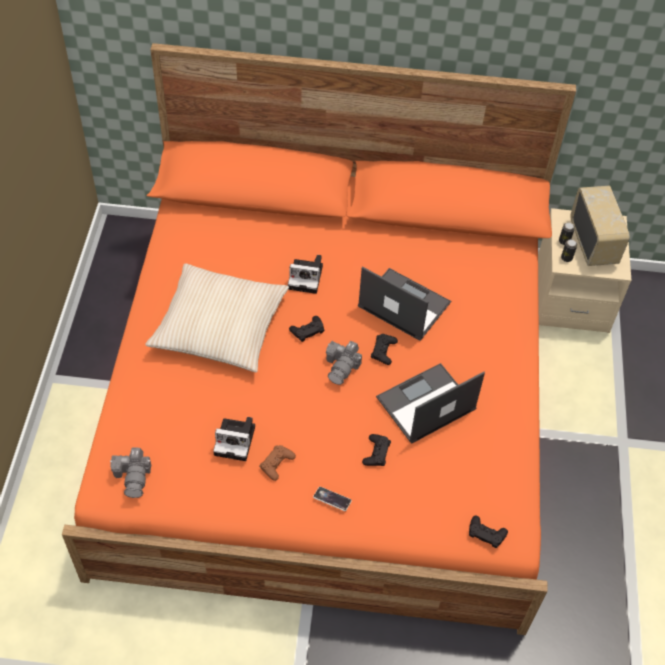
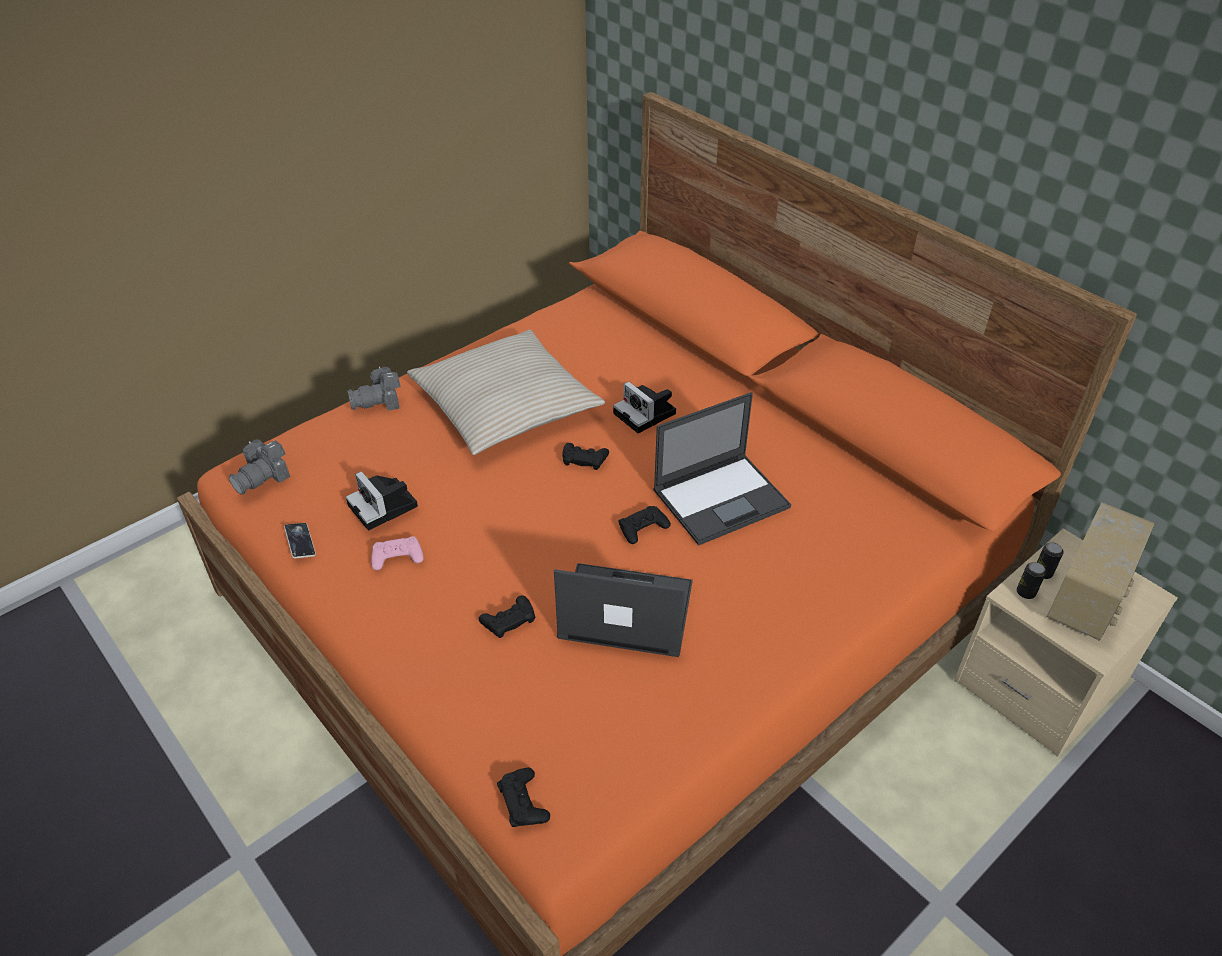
camera: 45 degrees right, 10 degrees down
brown game controller [259,445,296,481] -> pink game controller [371,536,424,570]
phone [313,487,352,511] -> phone moved to [284,523,316,558]
camera [326,341,362,385] -> camera moved to [347,367,401,411]
laptop [358,266,451,341] -> laptop turned 75 degrees clockwise [653,392,791,546]

